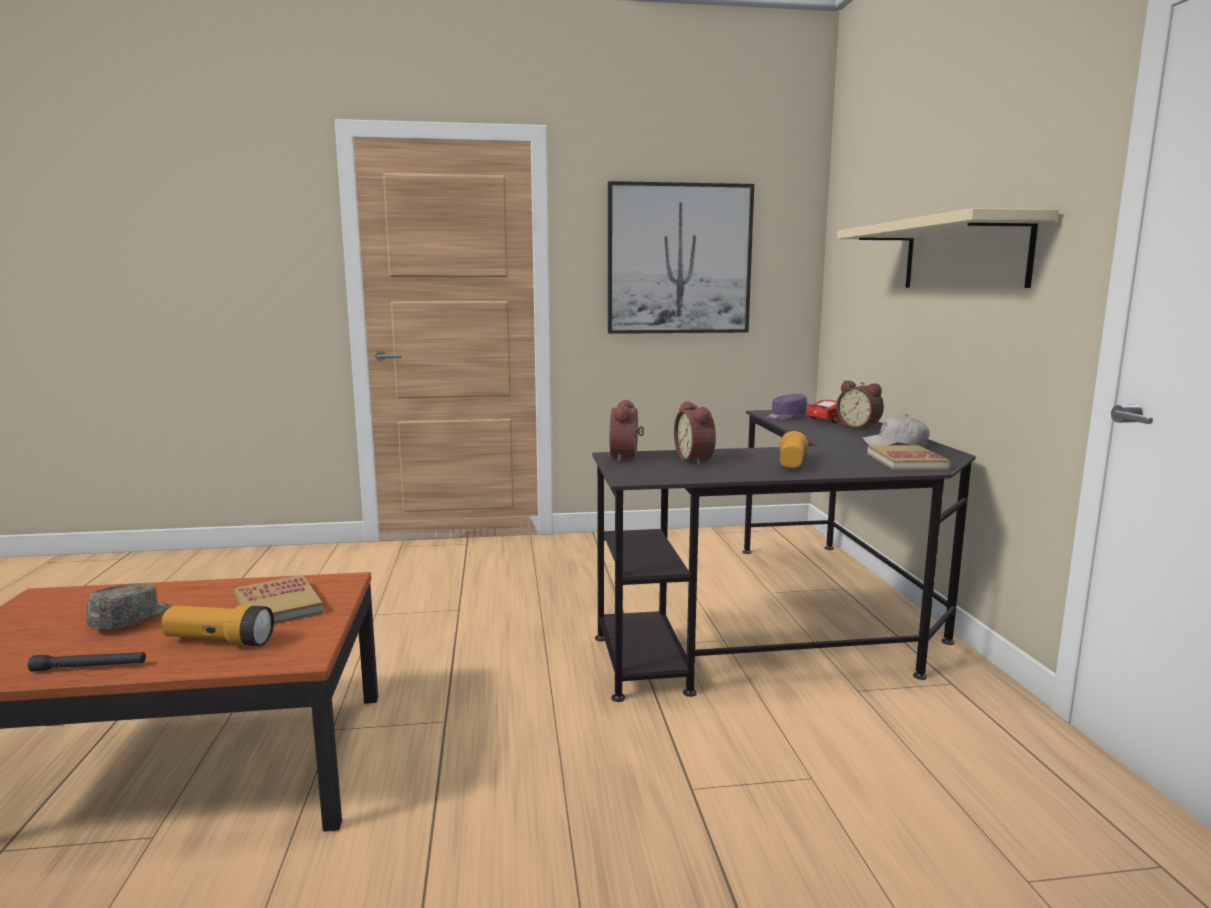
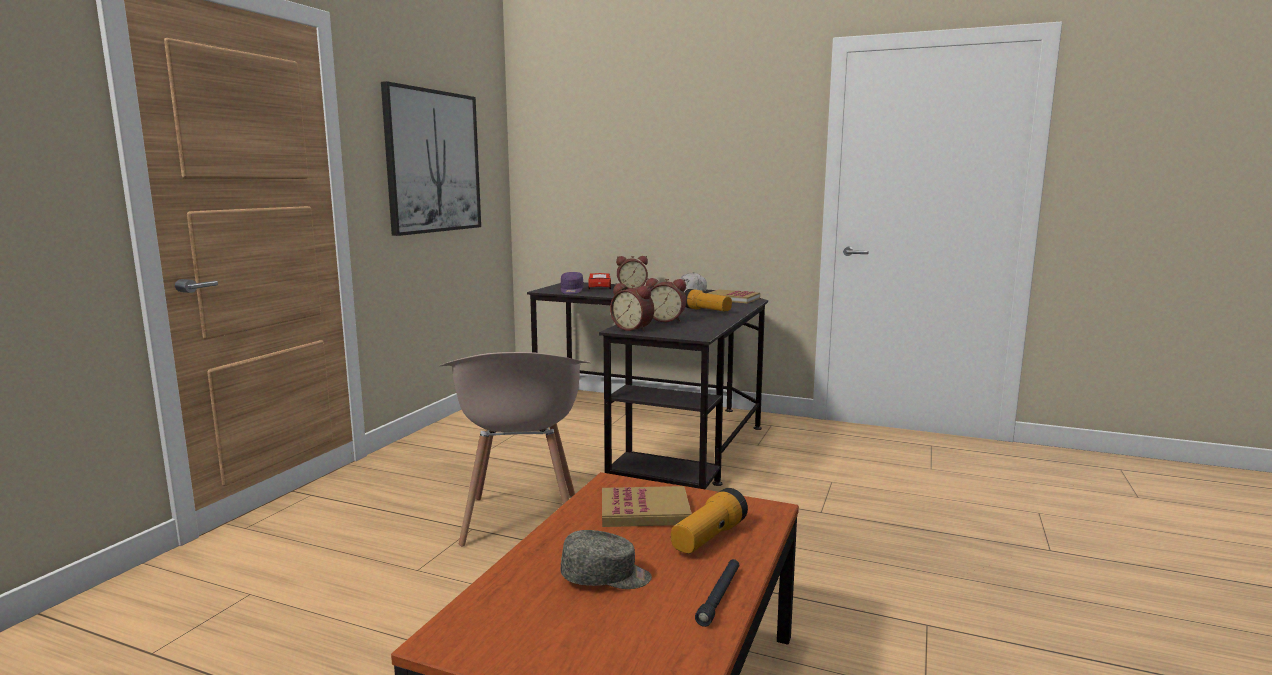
camera: 60 degrees left, 0 degrees up
grey cap [86,583,170,629] -> grey cap turned 135 degrees clockwise [560,530,652,589]
beige shelf [837,208,1059,288] -> none
none -> beige chair [439,352,592,546]

